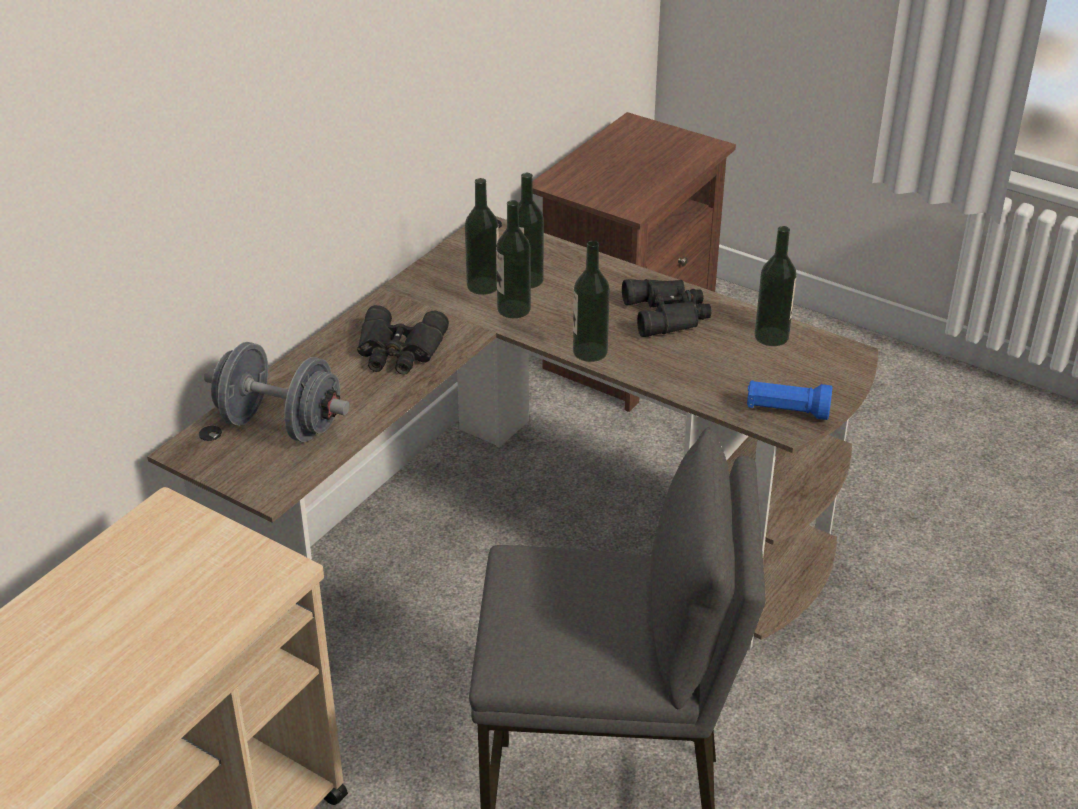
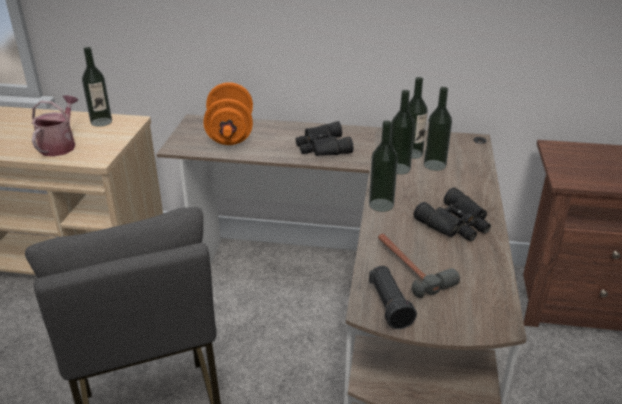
camera: 65 degrees right, 5 degrees down
grey dumbbell [204,342,350,442] -> orange dumbbell [203,82,253,145]
blue flashlight [747,380,832,420] -> black flashlight [369,266,417,329]
bottle [755,226,797,346] -> bottle moved to [82,47,112,127]
none -> watering can [32,95,78,157]
none -> hammer [378,234,460,298]

